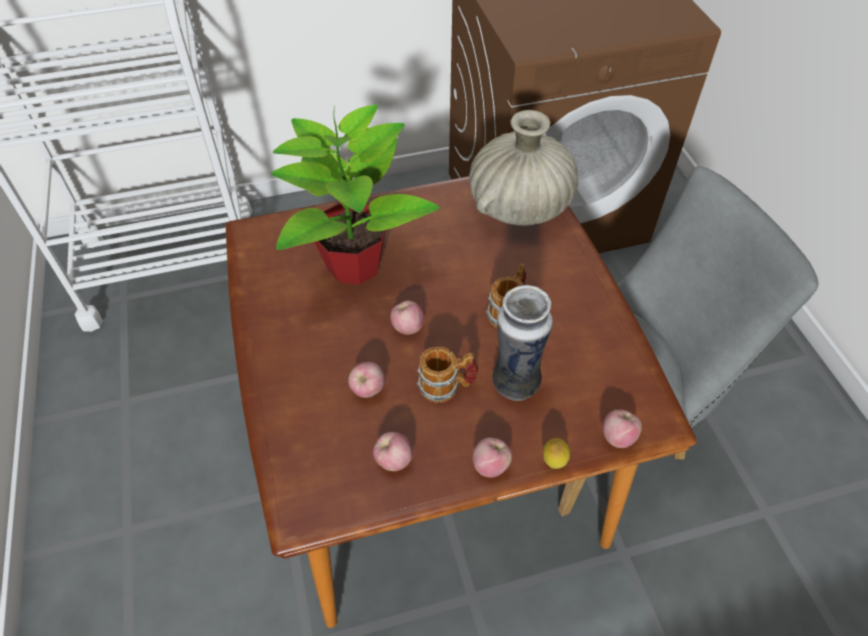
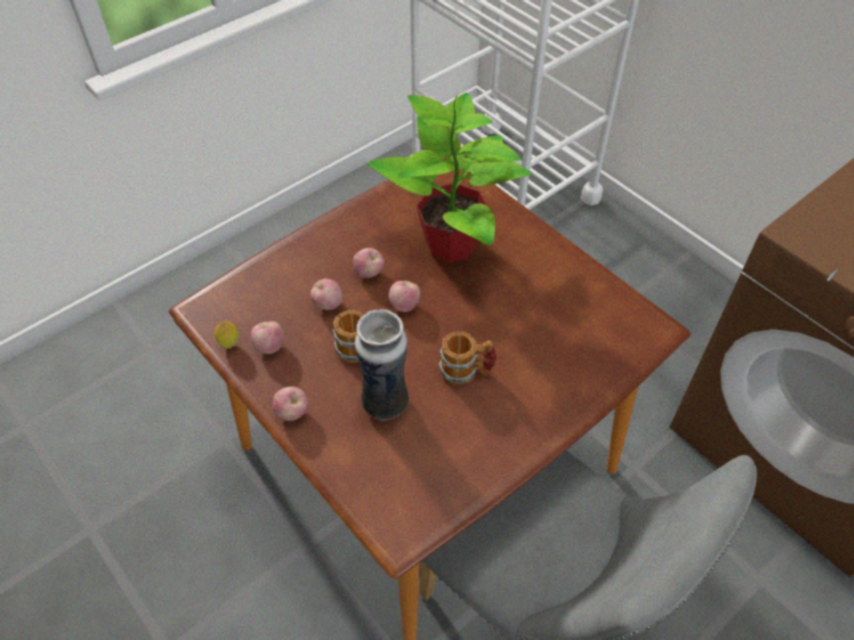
camera: 65 degrees right, 0 degrees up
beige vase [469,110,578,226] -> none
lemon [543,438,570,469] -> lemon moved to [214,321,239,349]
apple [603,410,642,448] -> apple moved to [353,248,384,278]

